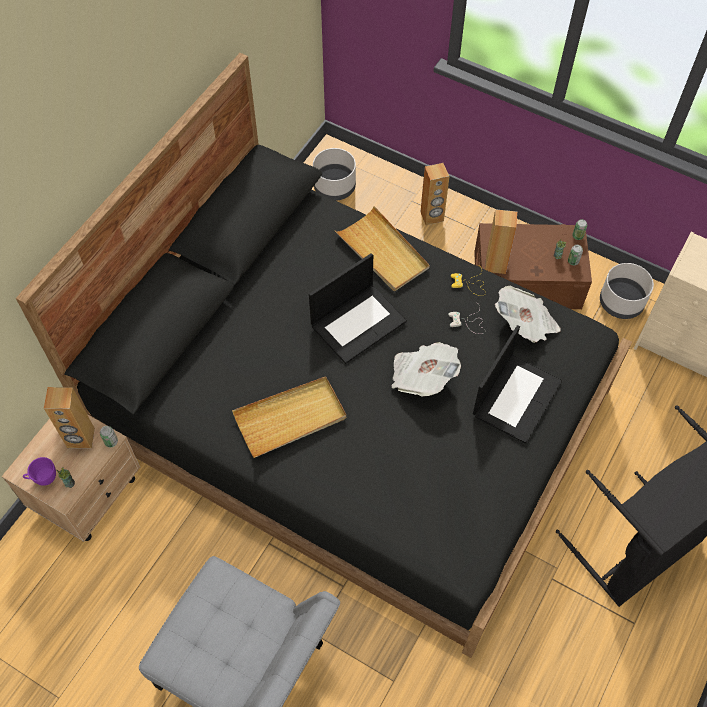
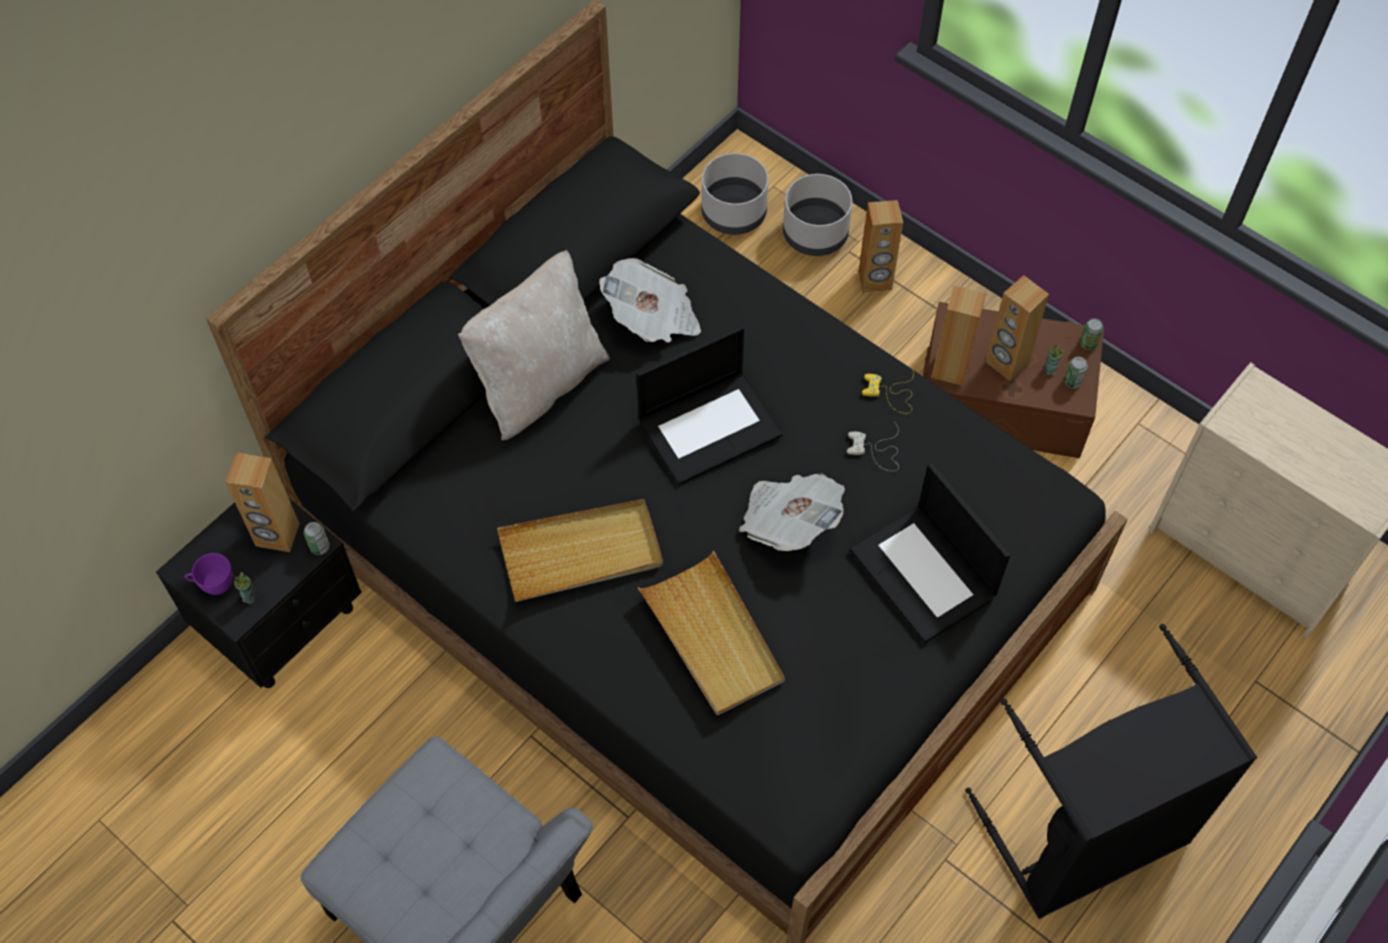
camera: 10 degrees right, 0 degrees up
beige nightstand [2,414,140,542] -> black nightstand [156,499,362,688]
beige tray [335,206,430,291] -> beige tray moved to [638,551,785,715]
laptop [473,325,562,444] -> laptop turned 105 degrees clockwise [850,463,1010,643]
newspaper [495,286,561,343] -> newspaper moved to [599,258,701,343]
grey planter [600,263,654,319] -> grey planter moved to [783,174,852,256]
none -> beige pillow [458,250,610,440]
none -> brown speaker [986,275,1049,381]

